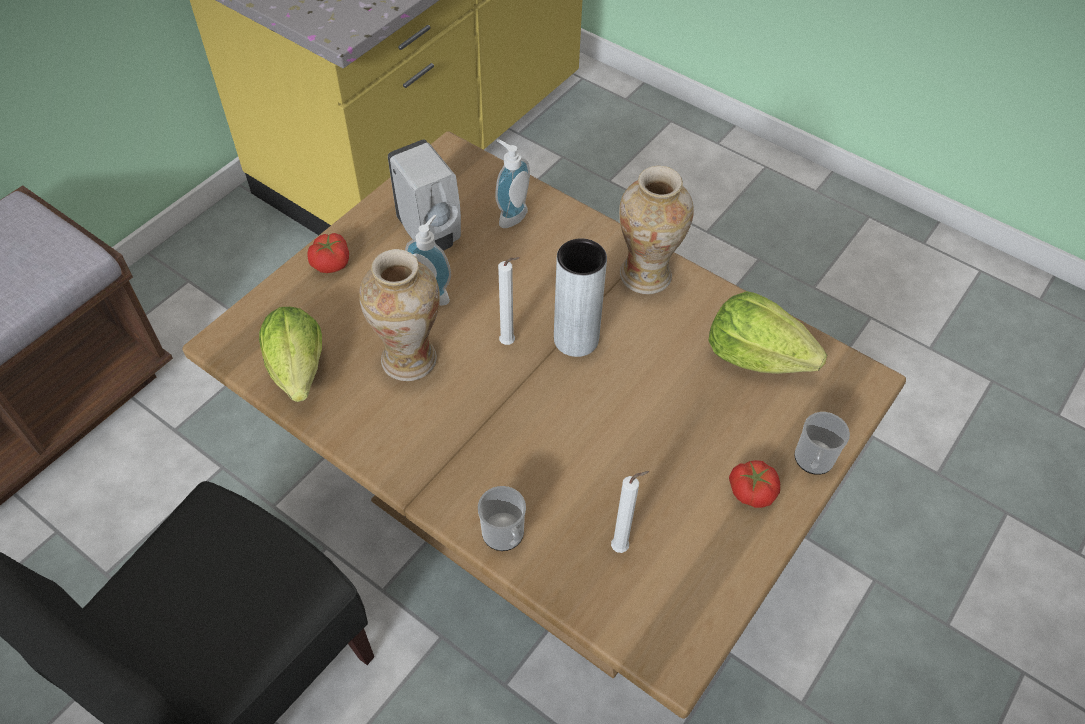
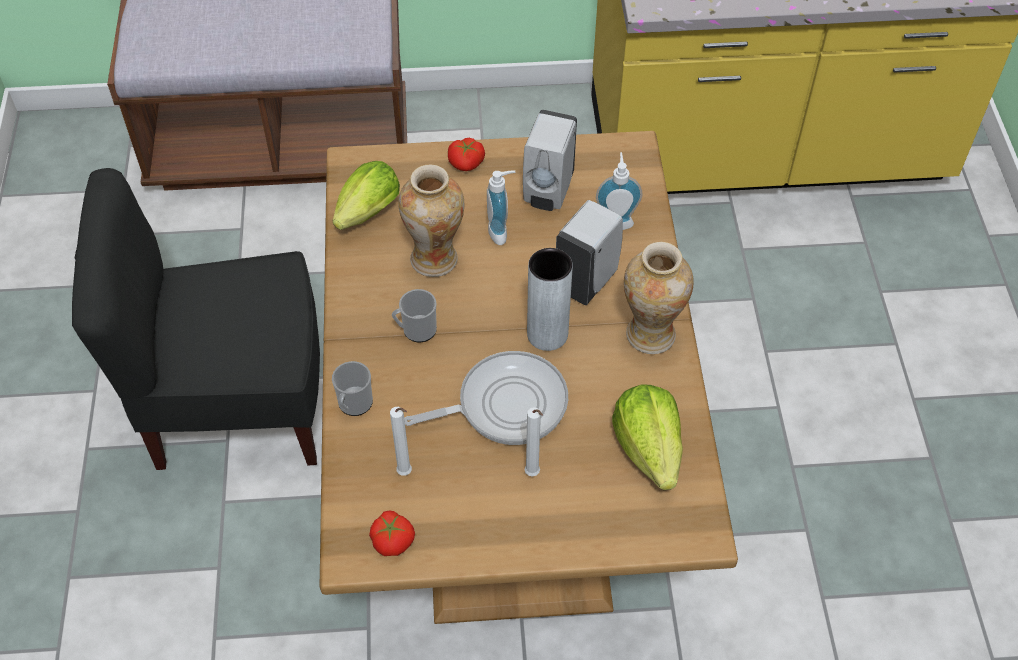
camera: 50 degrees right, 0 degrees up
white candle [498,257,520,345] -> white candle moved to [524,407,543,477]
tomato [729,460,780,508] -> tomato moved to [369,510,415,556]
mug [794,412,850,475] -> mug moved to [392,289,437,343]
none -> frying pan [404,351,568,445]
none -> white soap dispenser [556,200,623,305]

